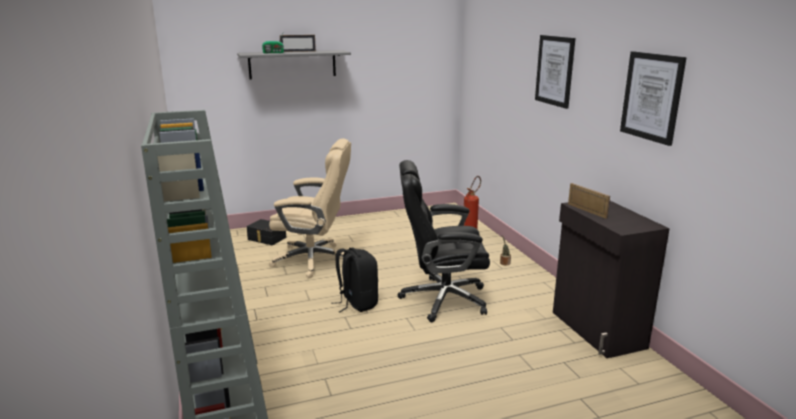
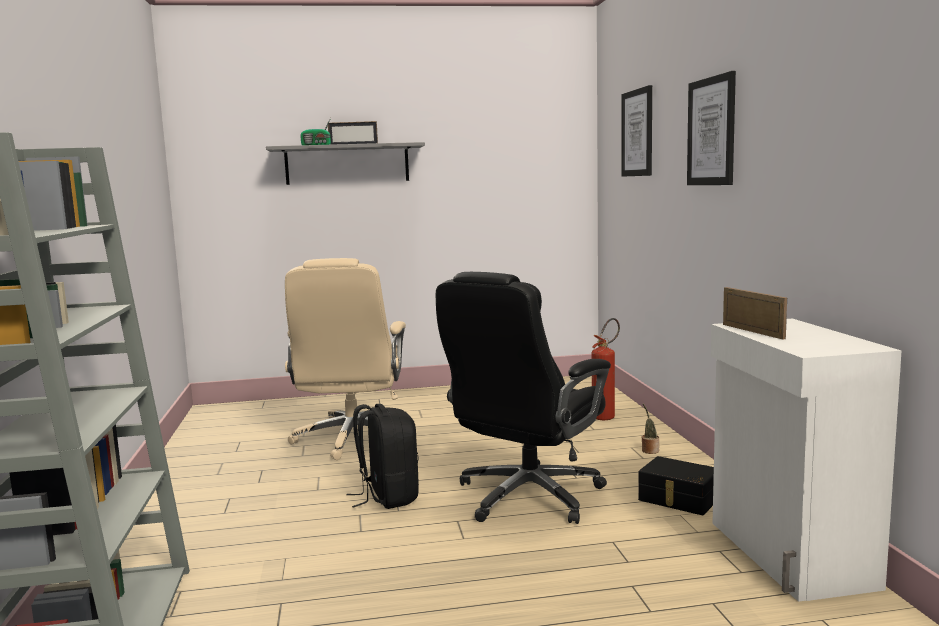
camera: 10 degrees right, 10 degrees down
black storage box [247,219,286,245] -> black storage box moved to [638,456,714,515]
beige office chair [269,138,351,278] -> beige office chair turned 75 degrees clockwise [285,258,406,460]
black office chair [398,160,490,322] -> black office chair turned 60 degrees counterclockwise [436,272,611,524]
black cabinet [553,201,670,358] -> white cabinet [711,319,901,602]
picture [620,51,686,146] -> picture moved to [621,85,652,177]

